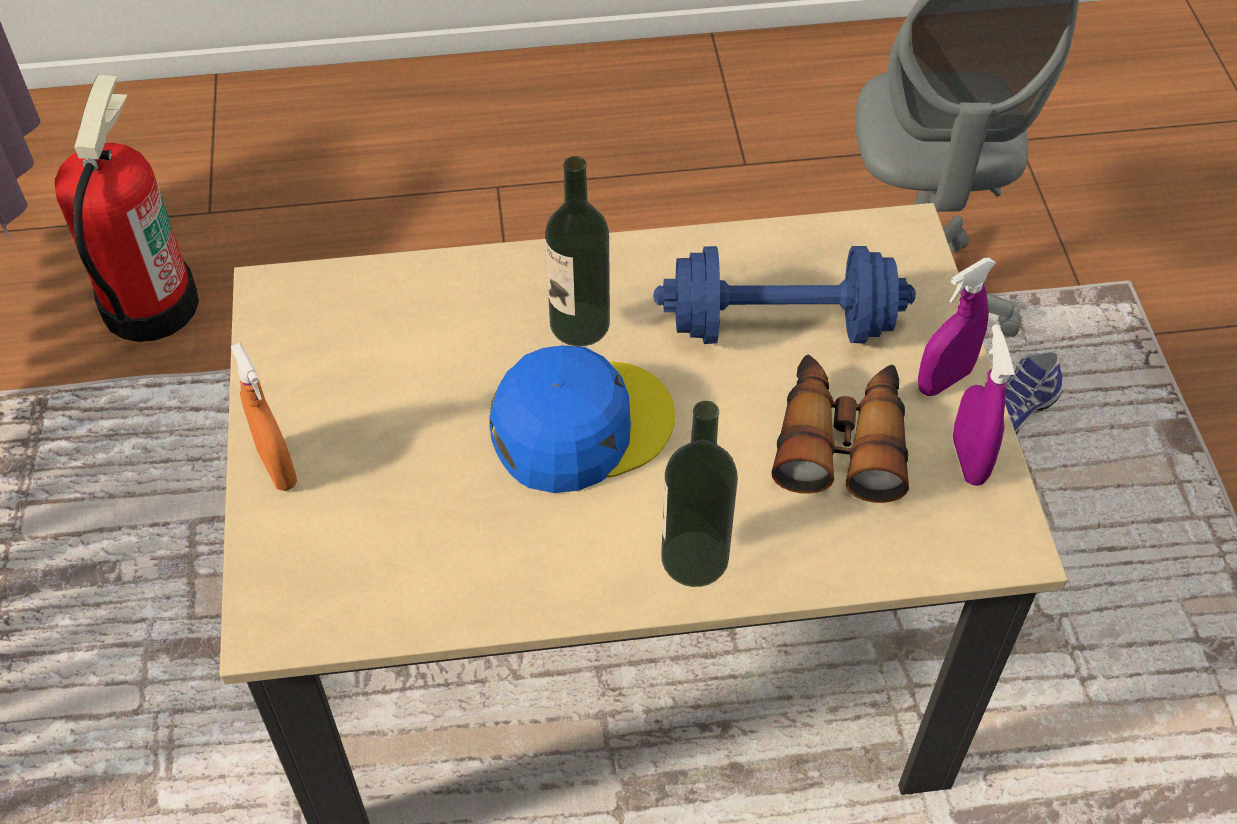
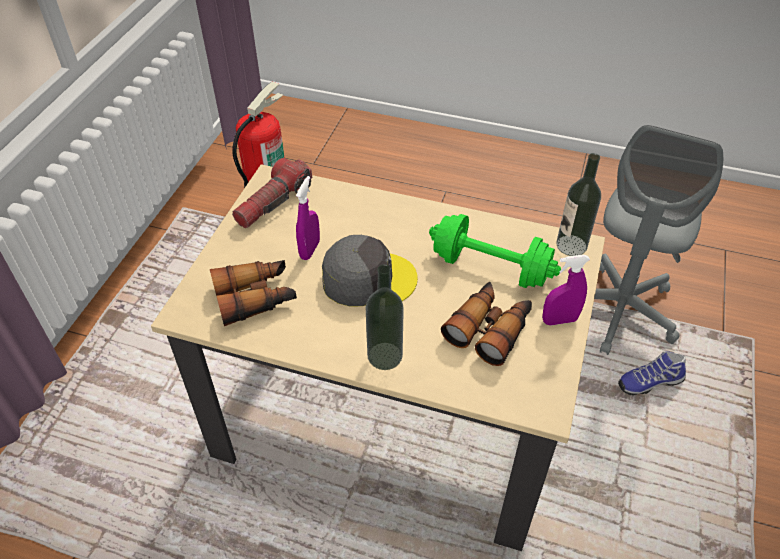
camera: 25 degrees right, 5 degrees down
orange spray bottle [231,343,297,491] -> none
blue cap [489,345,675,493] -> grey cap [322,235,418,307]
bottle [545,156,610,346] -> bottle moved to [556,153,601,256]
blue dumbbell [653,246,916,344] -> green dumbbell [429,214,561,288]
purple spray bottle [953,324,1015,486] -> purple spray bottle moved to [296,176,320,260]
none -> binoculars [210,260,297,326]
none -> flashlight [232,158,312,228]

